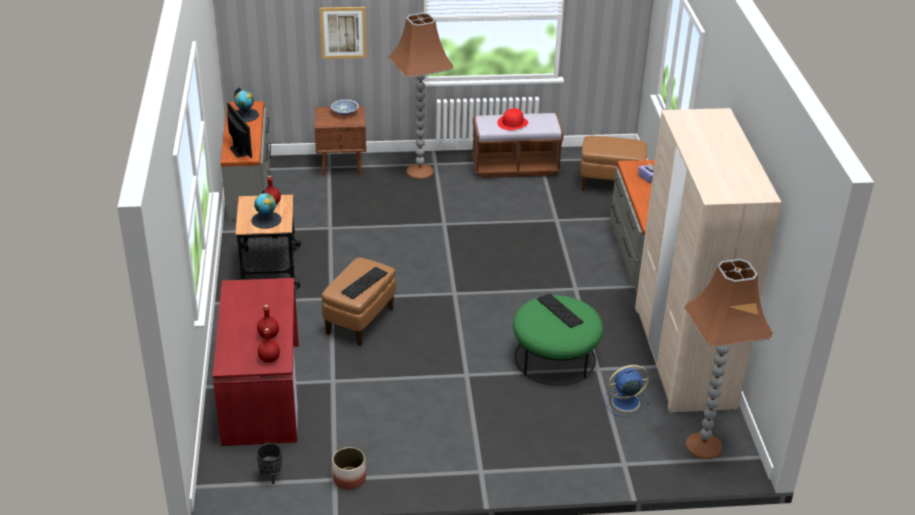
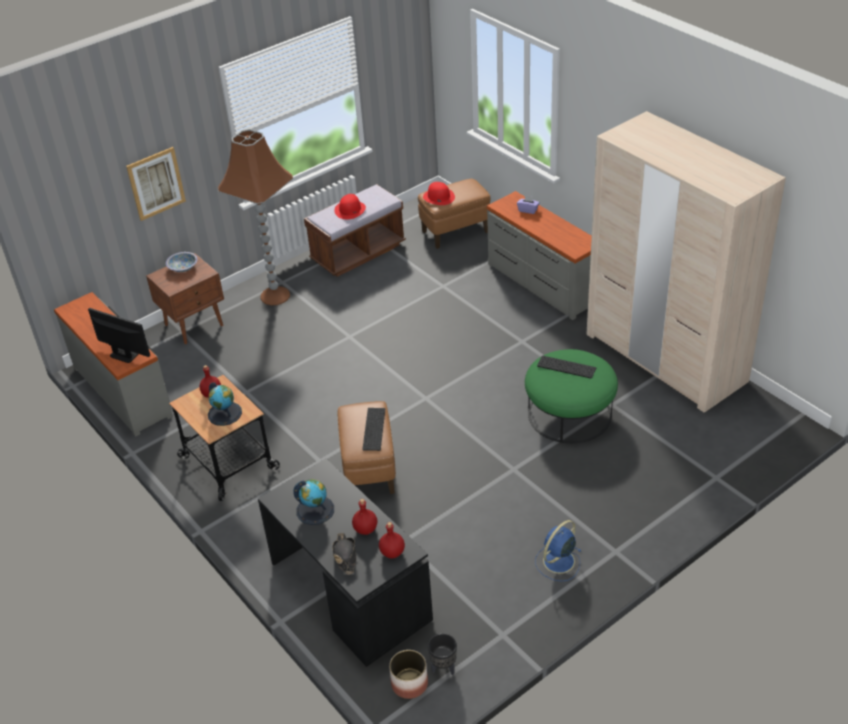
camera: 30 degrees left, 5 degrees up
red desk [213,278,299,446] -> black desk [258,459,433,667]
globe [234,88,259,122] -> globe moved to [293,479,334,525]
planter [332,447,366,490] -> planter moved to [389,650,428,699]
blue fan [604,365,649,417] -> blue fan moved to [535,520,581,581]
brown floor lamp [684,259,773,459] -> none
none -> black hat [332,533,356,575]
none -> red hat [423,182,455,205]

